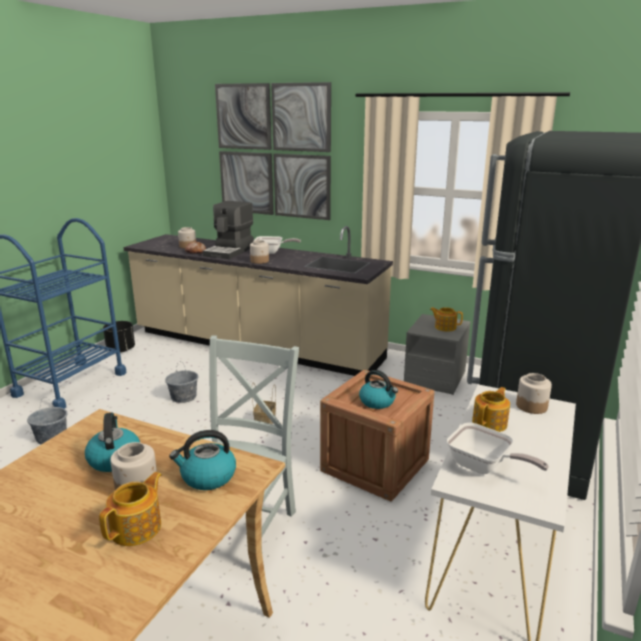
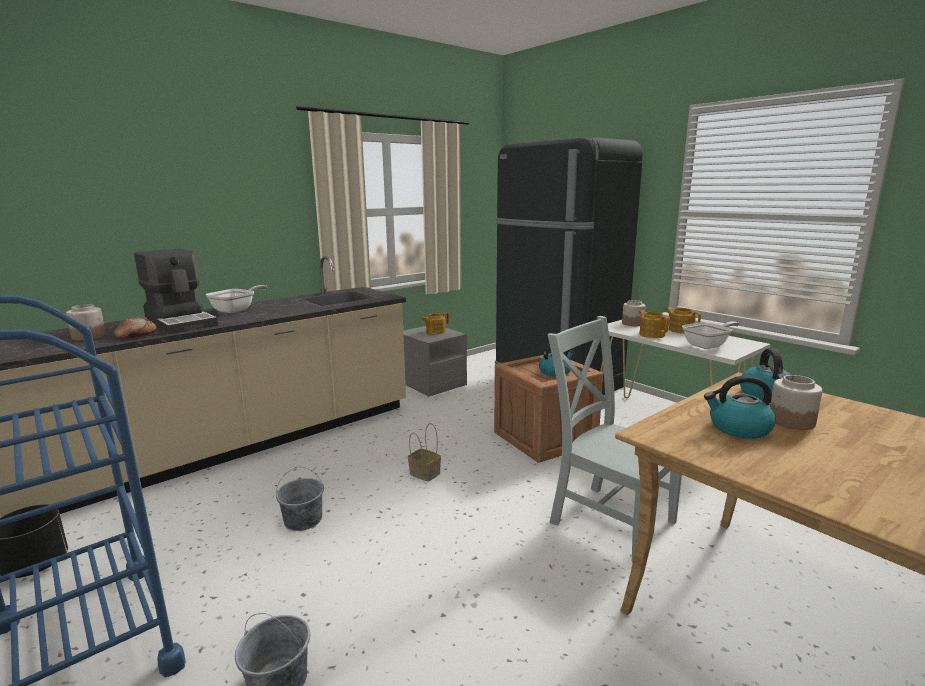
camera: 65 degrees left, 5 degrees down
teapot [99,472,161,546] -> teapot moved to [665,307,701,334]
picture [215,82,331,220] -> none
jar [250,240,269,264] -> none

